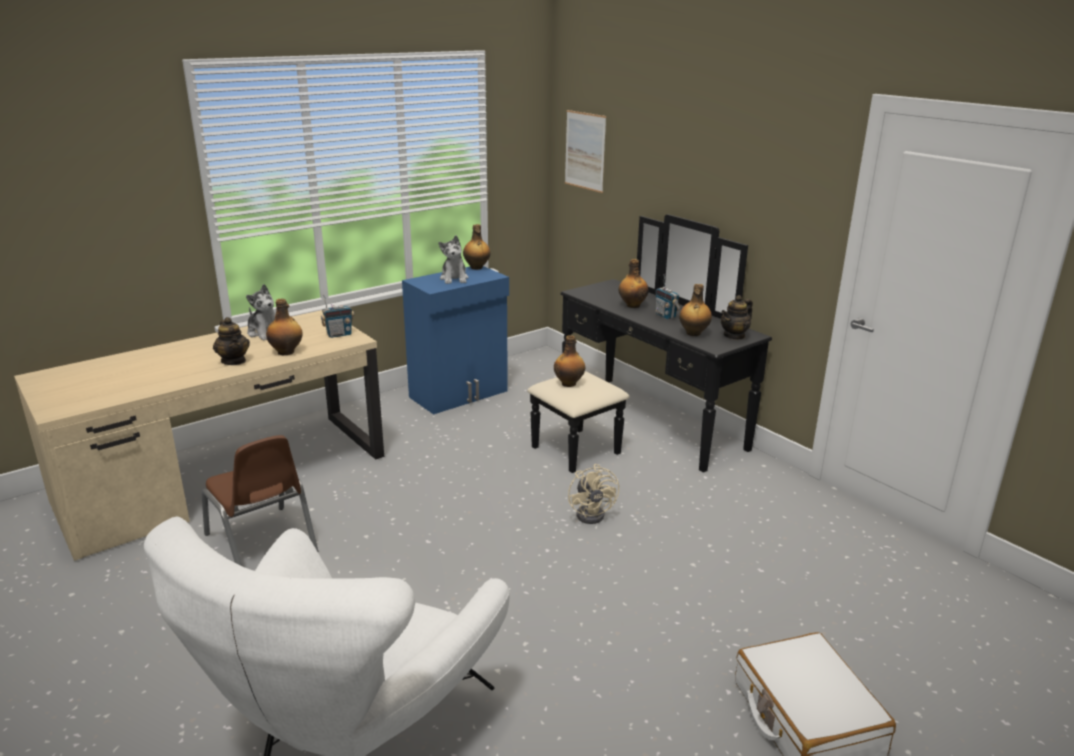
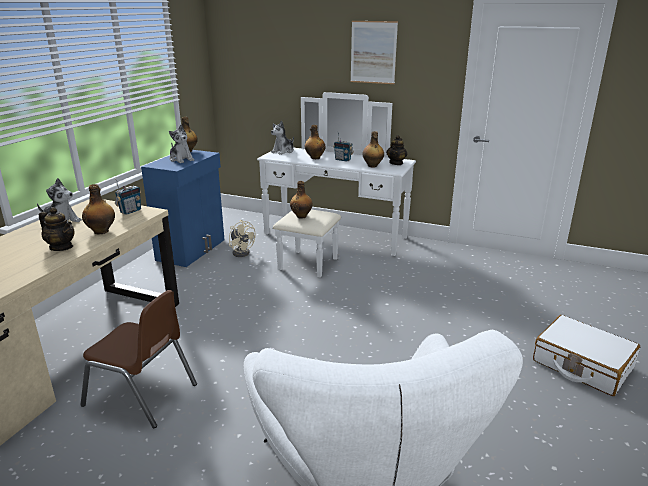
camera: 30 degrees left, 0 degrees up
black dresser [527,214,772,473] -> white dresser [257,92,416,278]
picture [565,110,606,193] -> picture moved to [351,21,398,84]
beige fan [568,464,619,524] -> beige fan moved to [229,220,256,257]
none -> plush toy [271,121,294,155]

